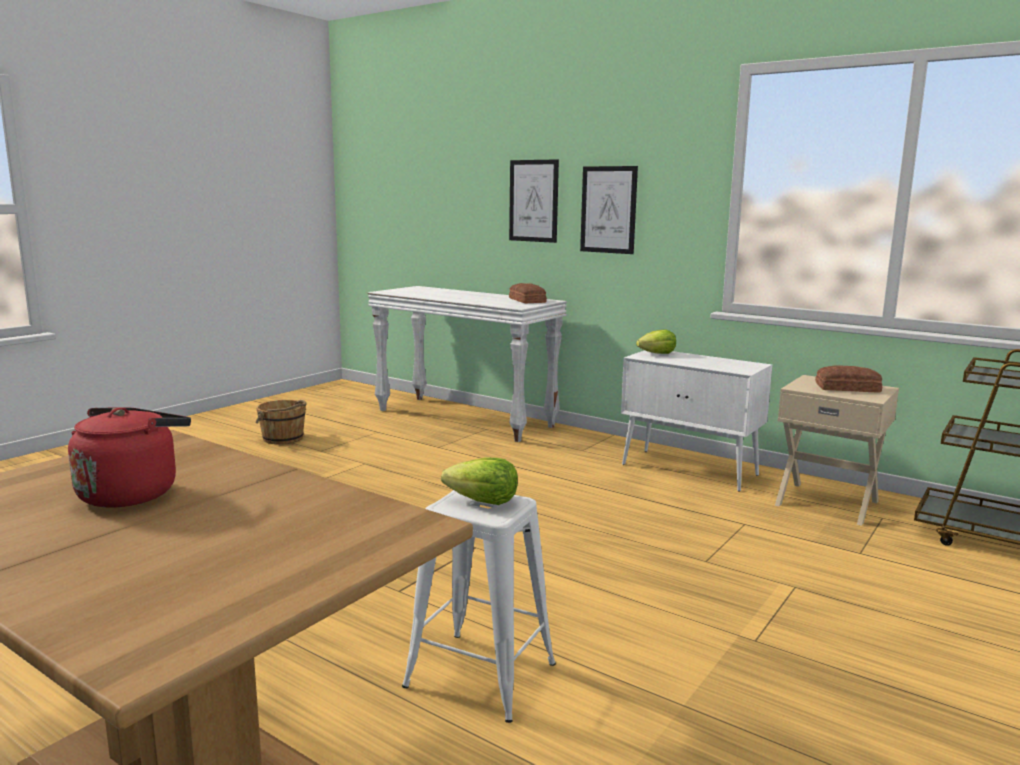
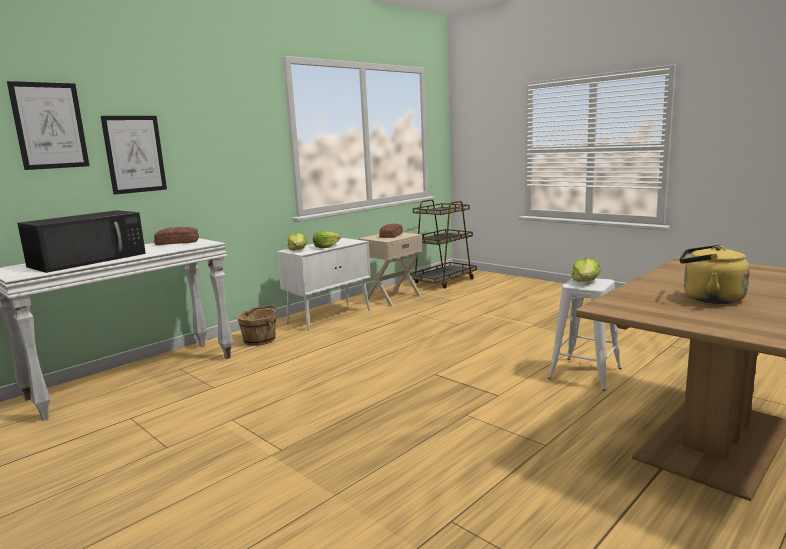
camera: 80 degrees left, 0 degrees up
red kettle [68,407,191,508] -> yellow kettle [679,245,750,304]
brown bucket [256,400,306,444] -> brown bucket moved to [237,305,277,346]
picture [580,166,638,254] -> picture moved to [7,81,89,170]
none -> black microwave [17,210,146,273]
none -> lettuce [313,231,340,248]

